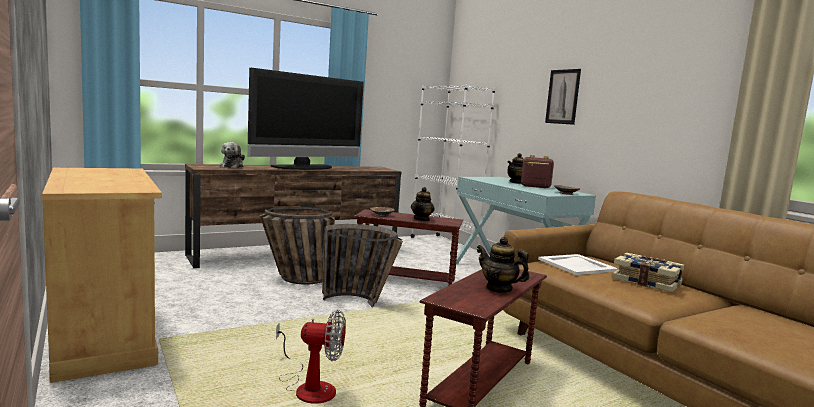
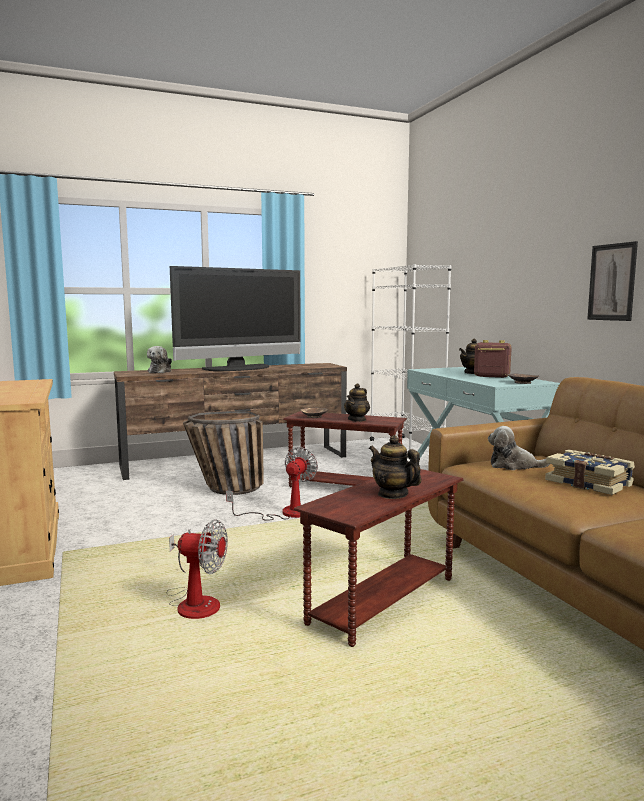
camera: 10 degrees right, 0 degrees up
basket [322,224,403,308] -> fan [226,447,318,521]
white tray [538,254,618,275] -> plush toy [488,426,550,470]
picture [545,69,581,125] -> picture moved to [587,241,638,321]

